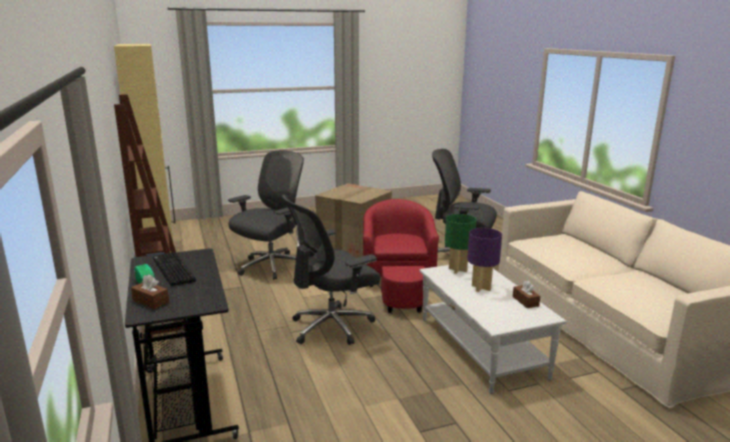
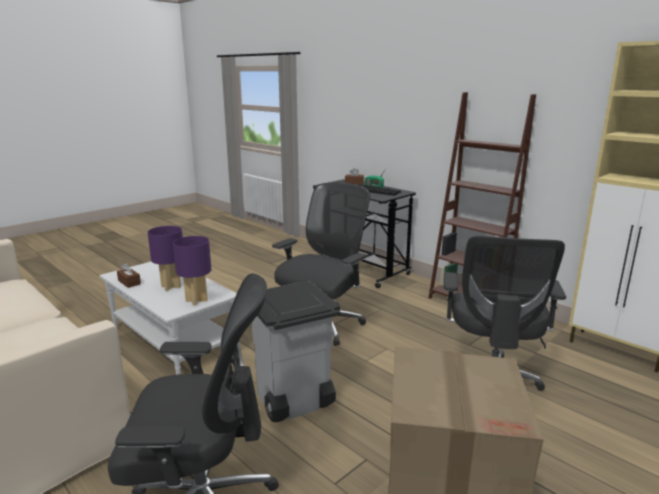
camera: 155 degrees right, 0 degrees up
red armchair [363,199,439,313] -> grey trash can [252,281,340,422]
green table lamp [445,214,476,274] -> purple table lamp [173,236,211,306]

